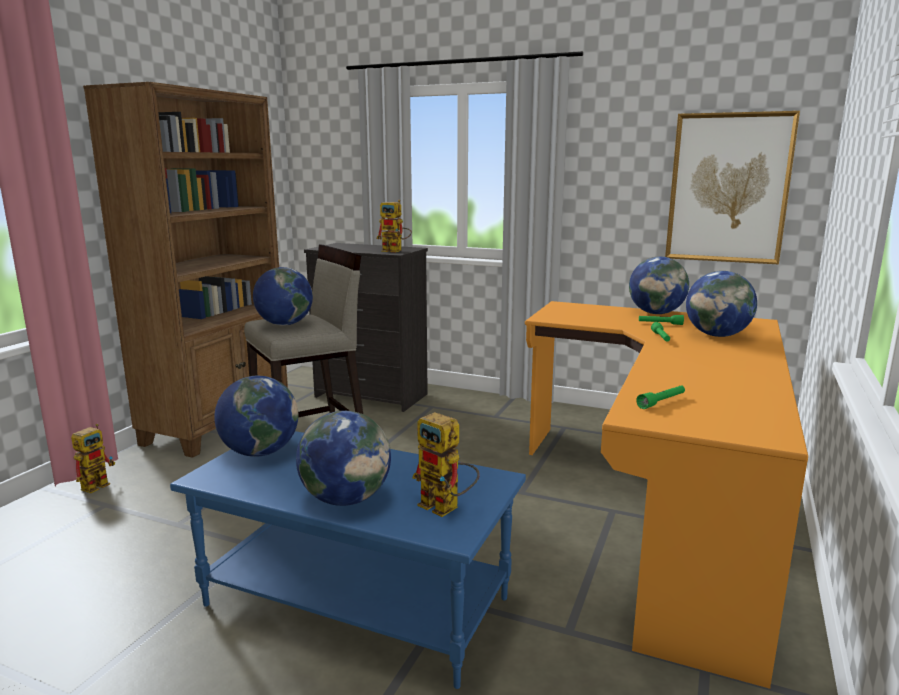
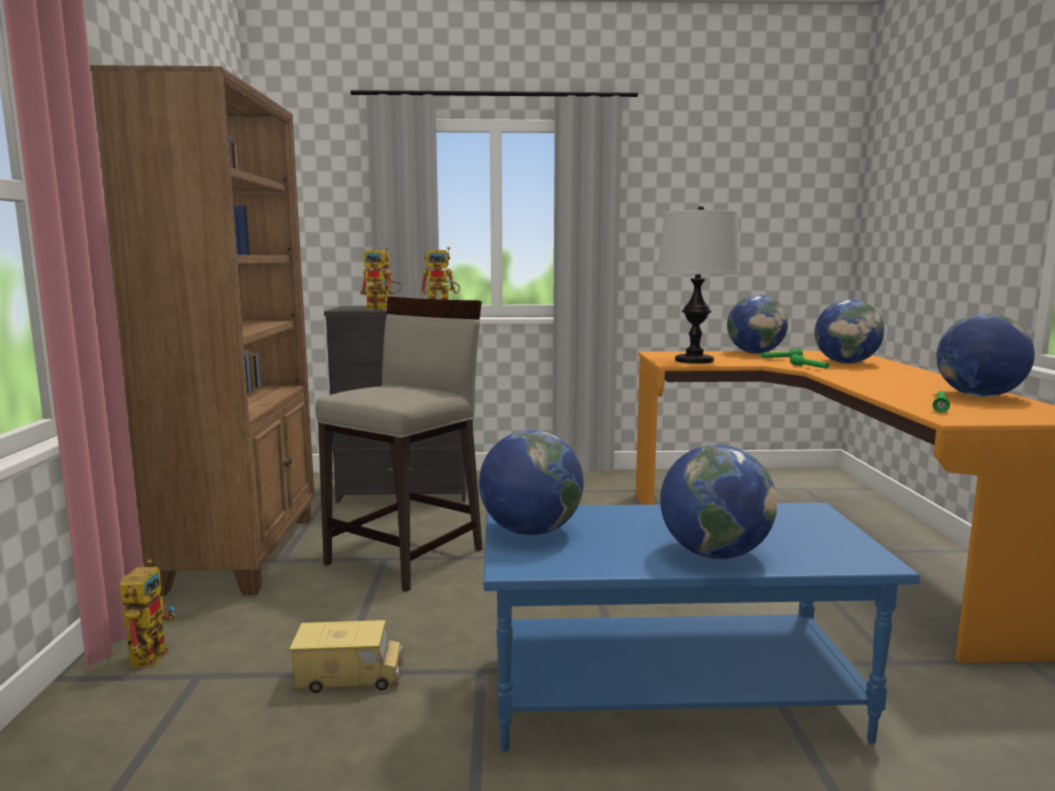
camera: 25 degrees left, 5 degrees down
globe [253,267,313,326] -> globe moved to [936,313,1035,397]
toy robot [412,412,479,517] -> toy robot moved to [360,247,403,310]
picture [665,111,800,264] -> none
none -> toy truck [289,620,404,693]
none -> table lamp [657,206,740,364]

